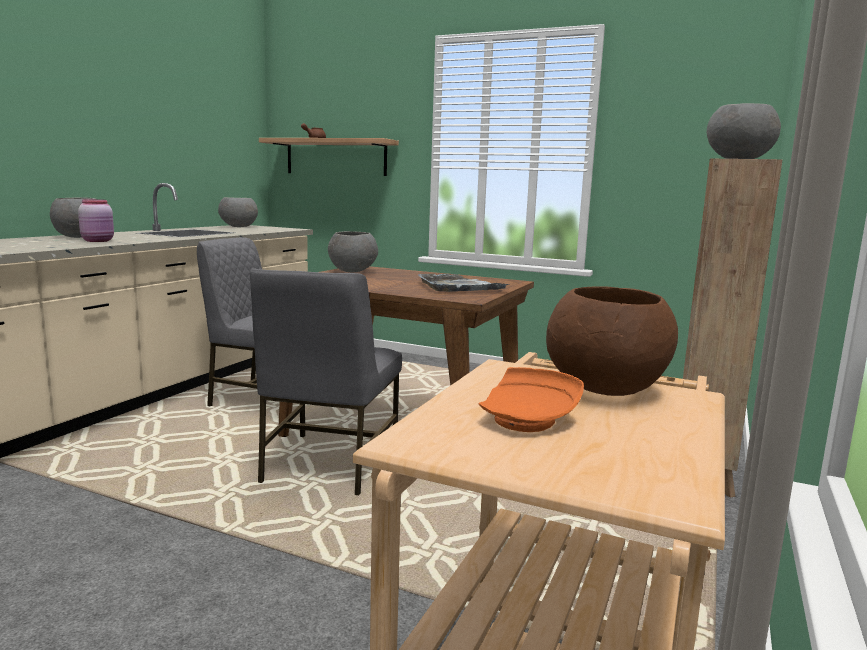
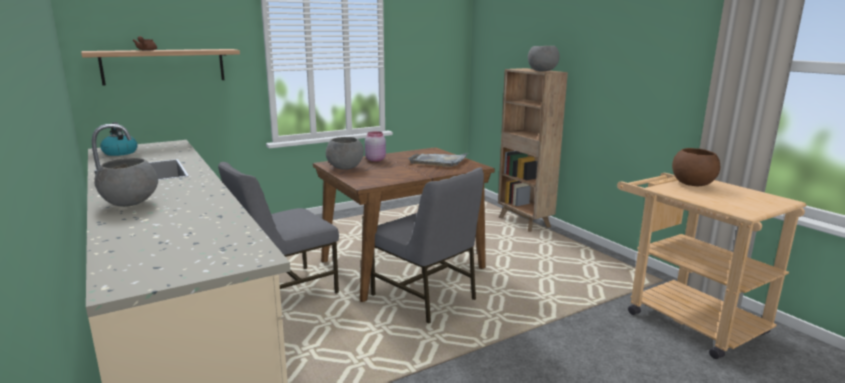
camera: 55 degrees left, 5 degrees up
pink jar [78,199,114,242] -> pink jar moved to [365,131,386,162]
grey bowl [218,197,258,227] -> kettle [100,122,138,156]
orange plate [479,367,584,432] -> none

